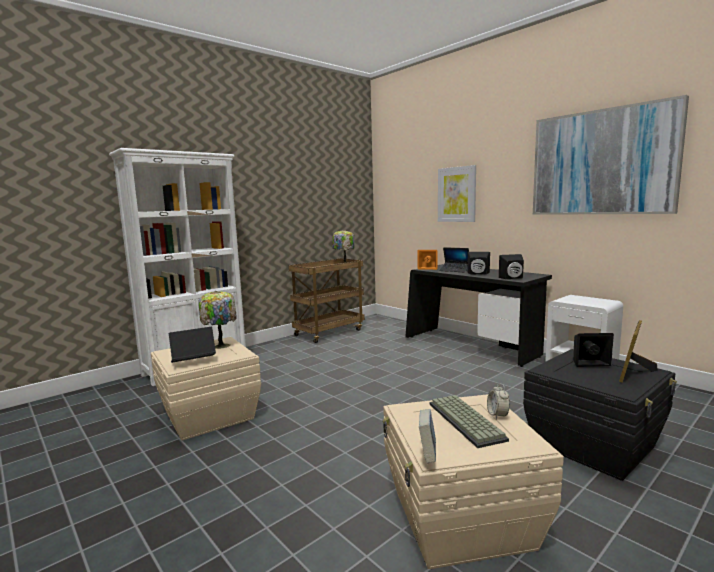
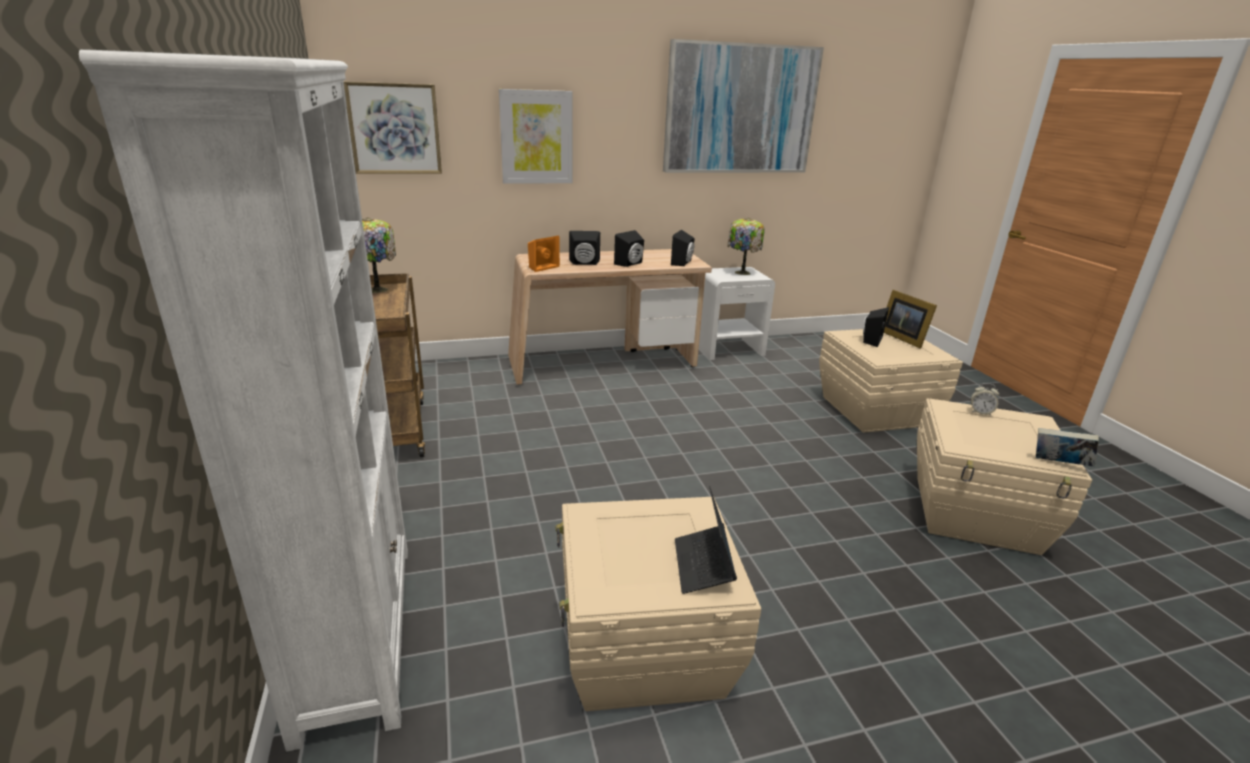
camera: 65 degrees left, 15 degrees up
table lamp [198,291,237,349] -> table lamp moved to [727,218,765,275]
black desk [405,264,552,367] -> beige desk [508,249,712,385]
keyboard [429,395,509,448] -> none
laptop [439,247,469,272] -> black speaker [569,231,600,265]
black storage box [523,349,677,481] -> beige storage box [819,329,963,433]
none -> picture [344,82,442,174]

